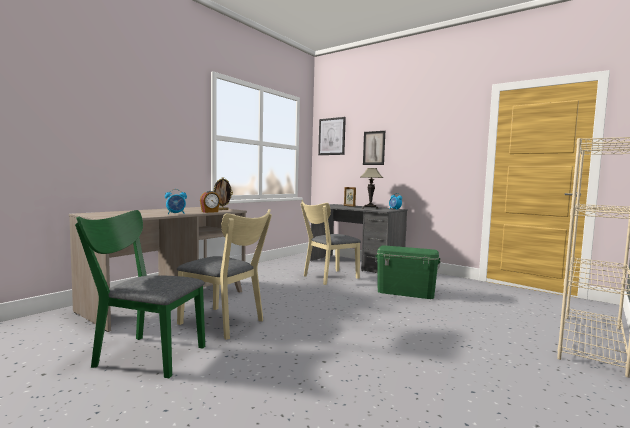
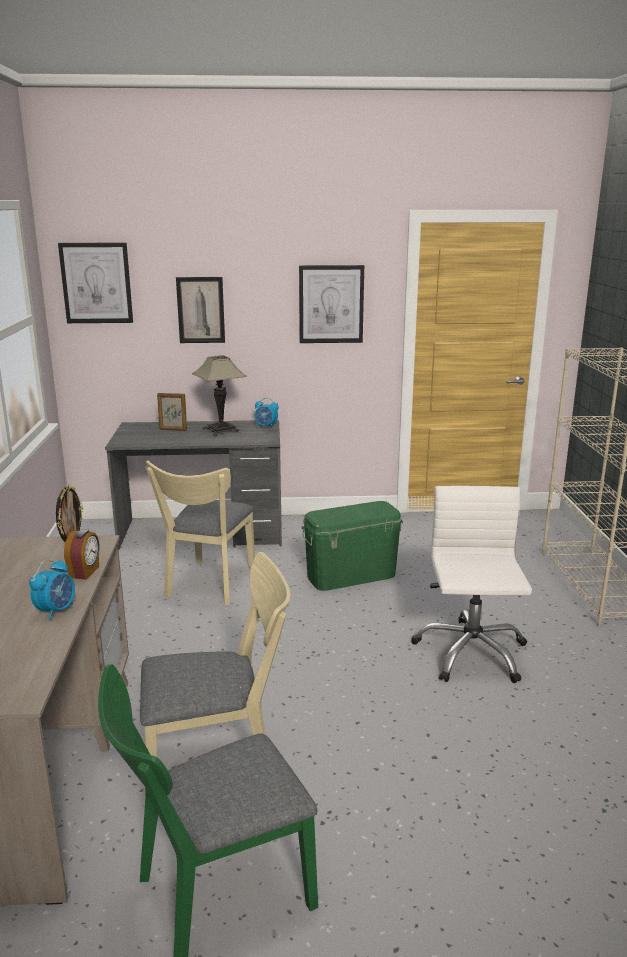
camera: 40 degrees left, 15 degrees up
none -> picture [299,265,364,343]
none -> white office chair [411,486,532,683]

